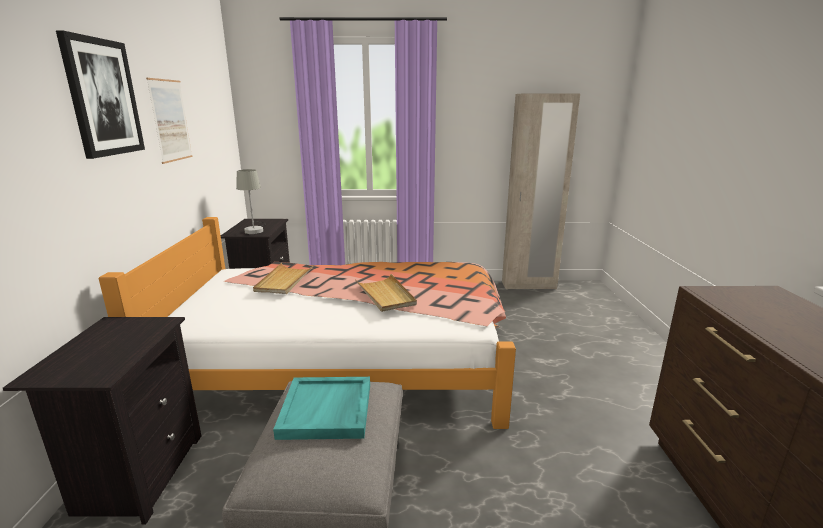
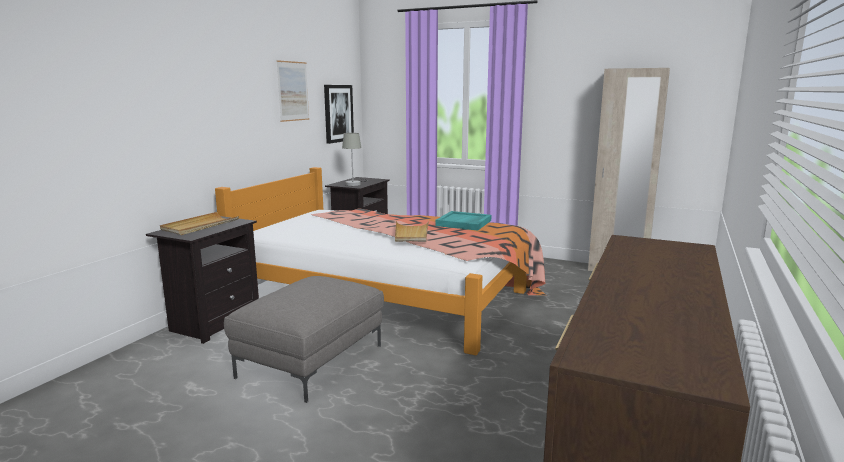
camera: 25 degrees right, 5 degrees down
picture [56,30,145,159] -> picture moved to [324,85,354,144]
beige tray [253,263,314,294] -> beige tray moved to [160,212,239,235]
turquoise tray [273,377,370,440] -> turquoise tray moved to [435,211,491,231]

